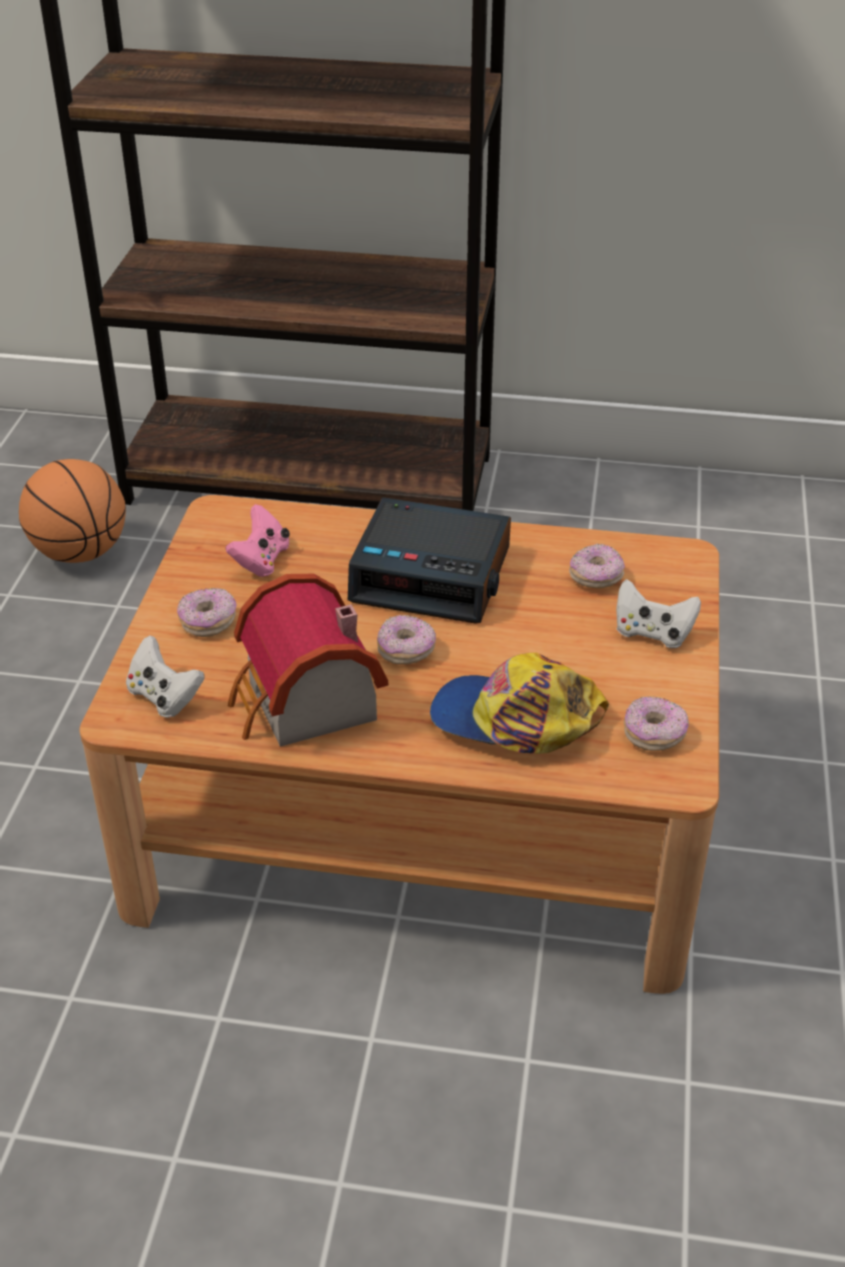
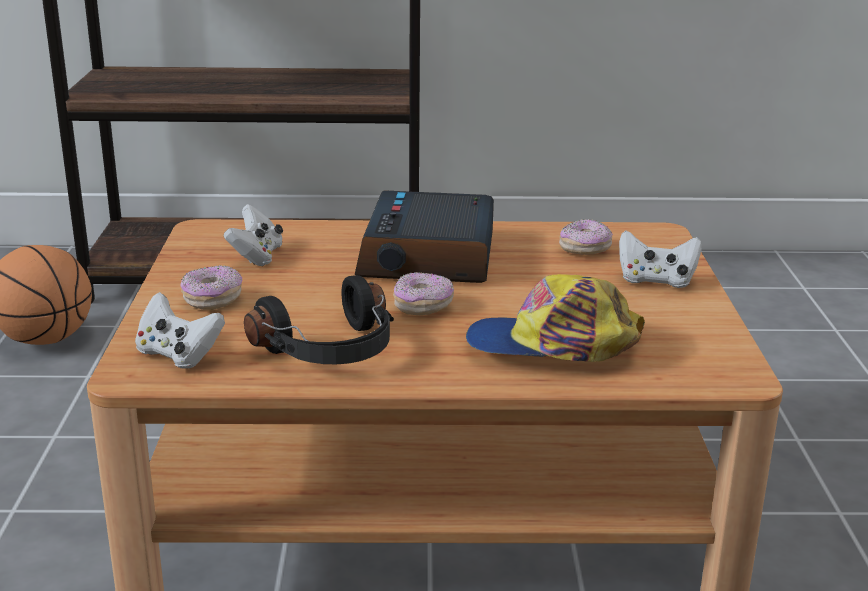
camera: 10 degrees left, 15 degrees down
pink game controller [225,504,290,577] -> white game controller [224,204,283,266]
toy house [228,574,388,747] -> black headphones [244,275,394,364]
alarm clock [348,497,511,624] -> alarm clock turned 90 degrees clockwise [355,190,494,283]
donut [624,696,689,751] -> none

